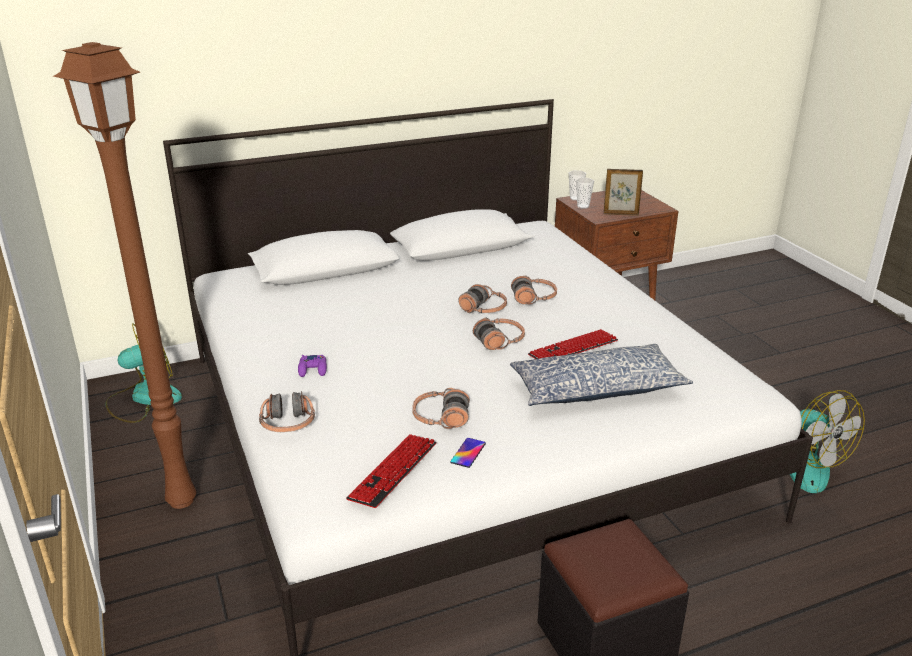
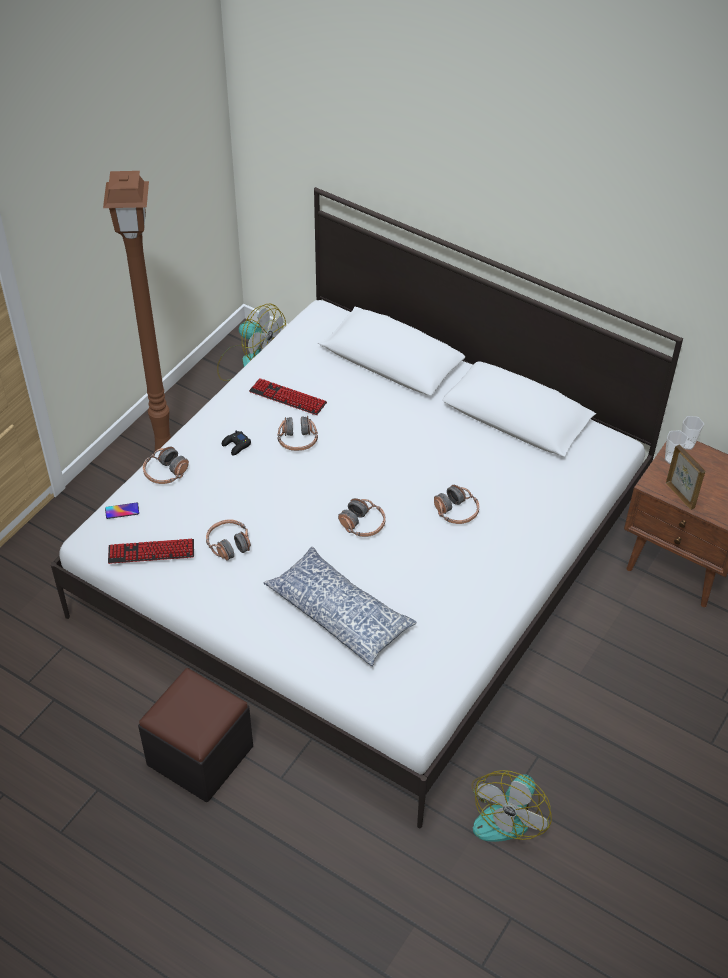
camera: 55 degrees right, 20 degrees up
purple game controller [298,355,327,377] -> black game controller [222,431,251,456]
phone [450,438,486,468] -> phone moved to [105,503,139,519]
headphones [458,284,507,313] -> headphones moved to [277,416,318,451]
keyboard [528,329,618,359] -> keyboard moved to [249,378,327,415]

